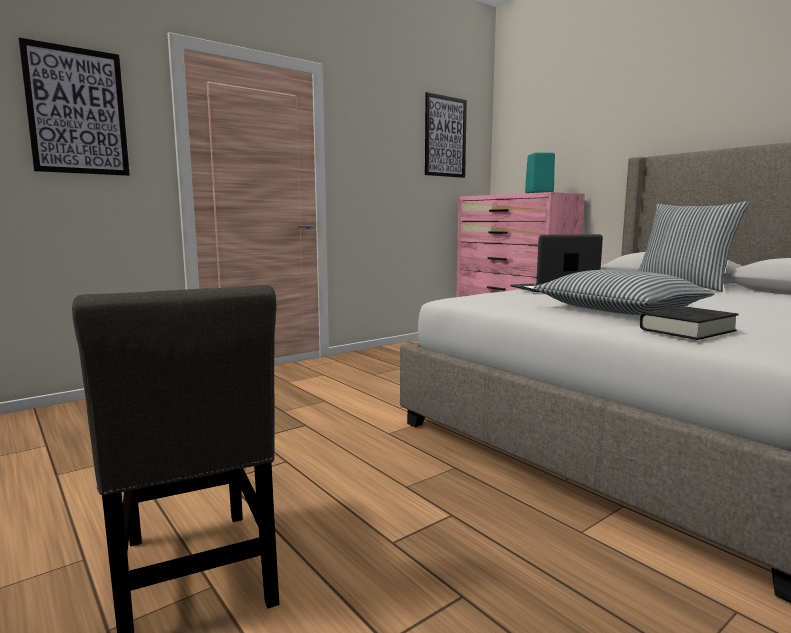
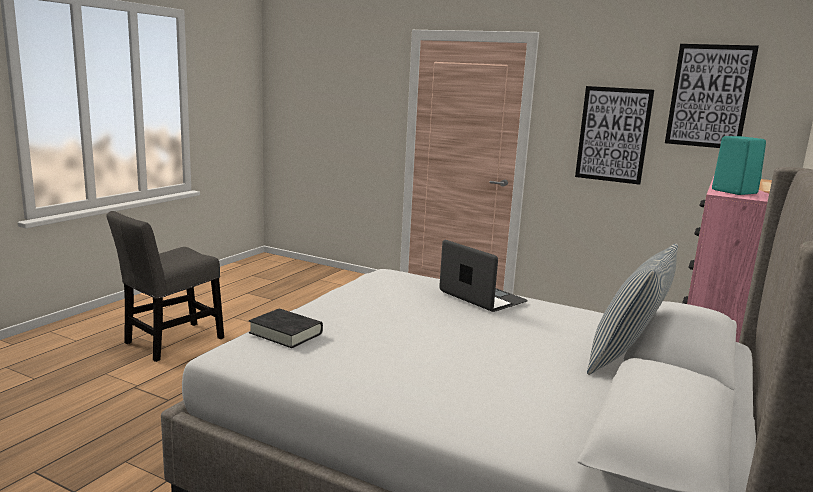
camera: 65 degrees right, 5 degrees up
picture [19,38,130,176] -> picture moved to [575,86,654,185]
pillow [534,270,715,315] -> none

